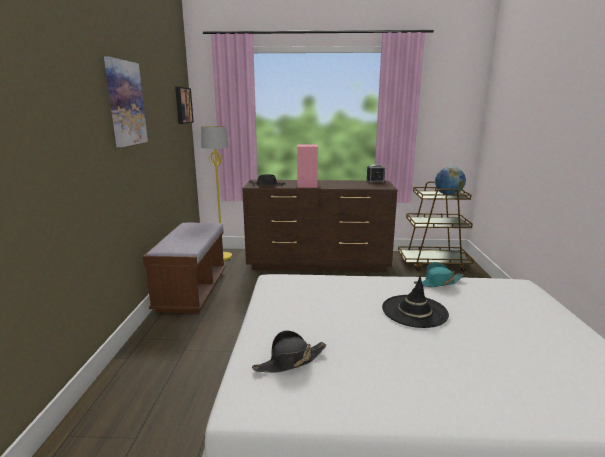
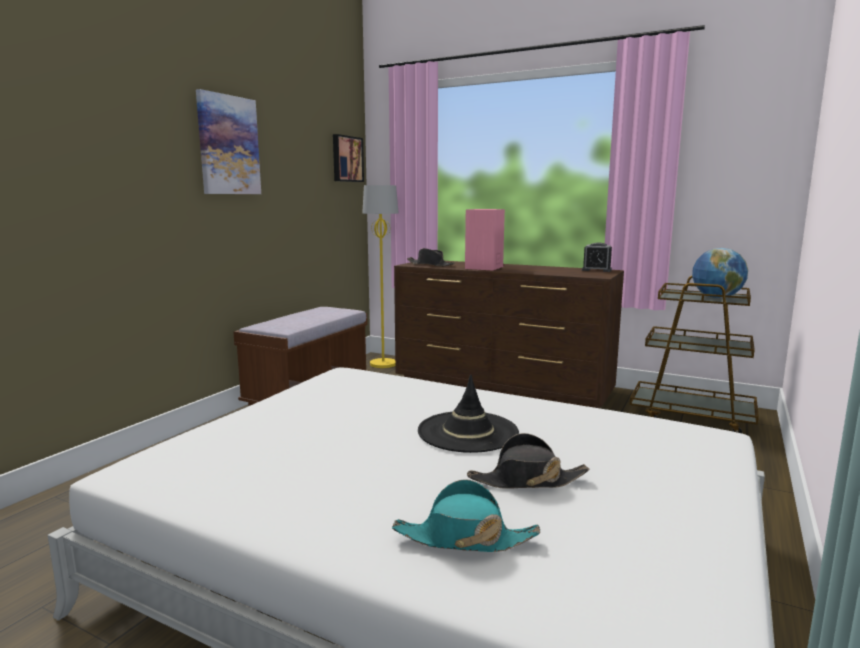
camera: 25 degrees right, 5 degrees down
black hat [252,330,326,373] -> black hat moved to [467,433,589,489]
turquoise hat [414,262,464,287] -> turquoise hat moved to [392,479,540,552]

